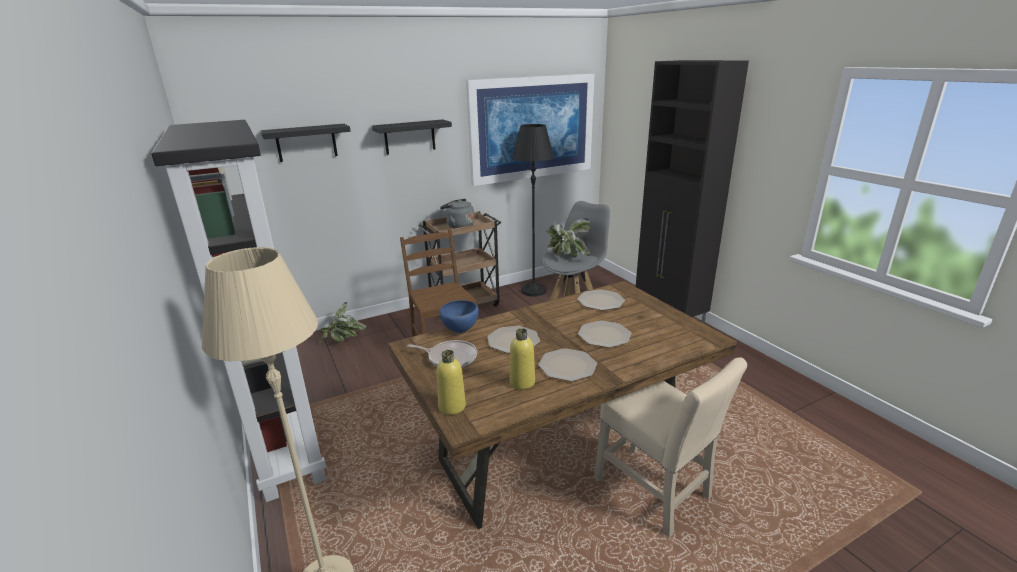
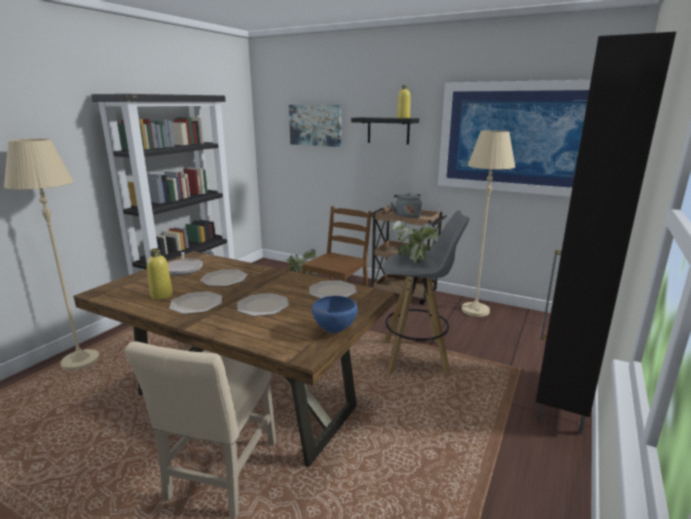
camera: 55 degrees right, 5 degrees down
black shelf [260,124,351,162] -> picture [289,105,341,147]
yellow bottle [437,350,466,415] -> yellow bottle moved to [397,85,410,118]
blue bowl [440,300,479,333] -> blue bowl moved to [312,296,358,333]
black floor lamp [512,124,554,296] -> beige floor lamp [461,131,515,317]

